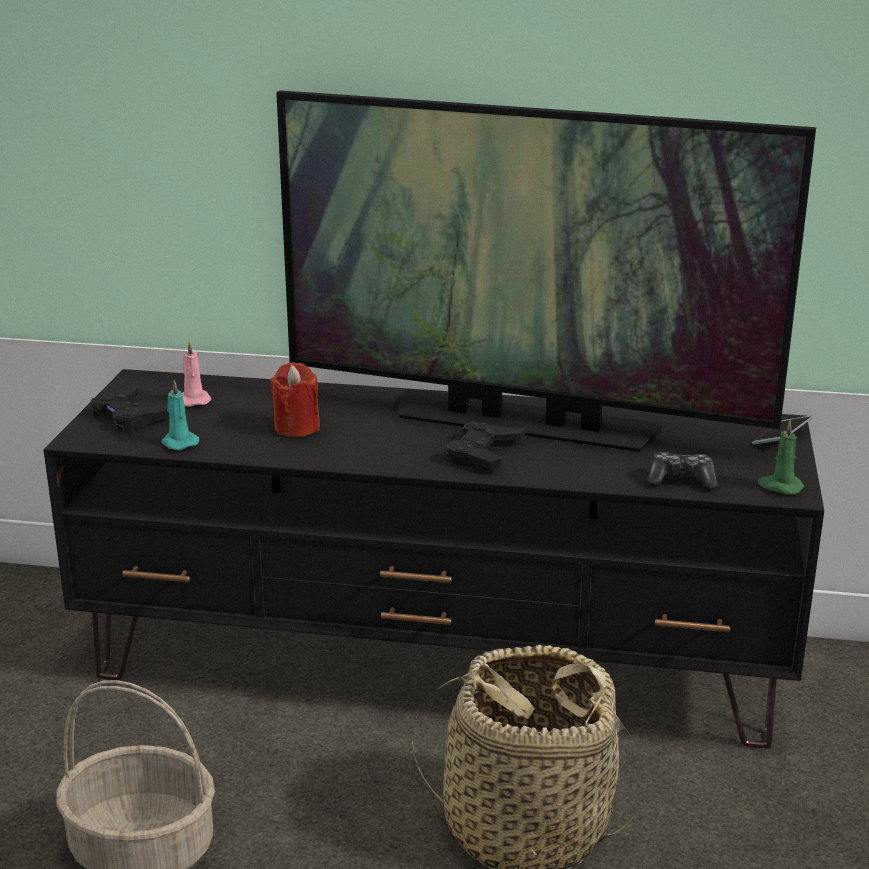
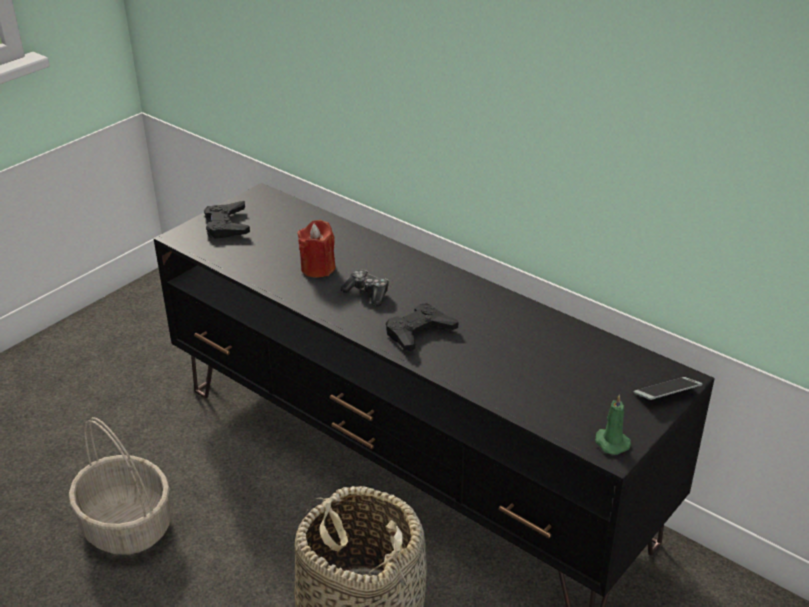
camera: 30 degrees right, 10 degrees up
turquoise candle [161,380,199,450] -> none
pink candle [182,341,211,407] -> none
television [276,90,816,452] -> none
game controller [647,452,717,490] -> game controller moved to [341,269,389,306]

